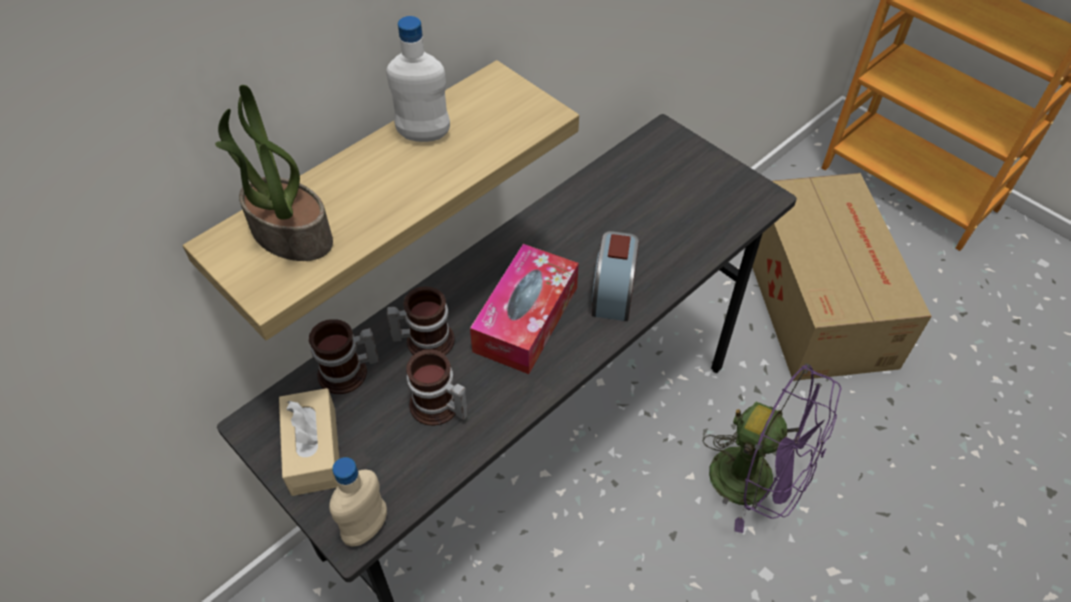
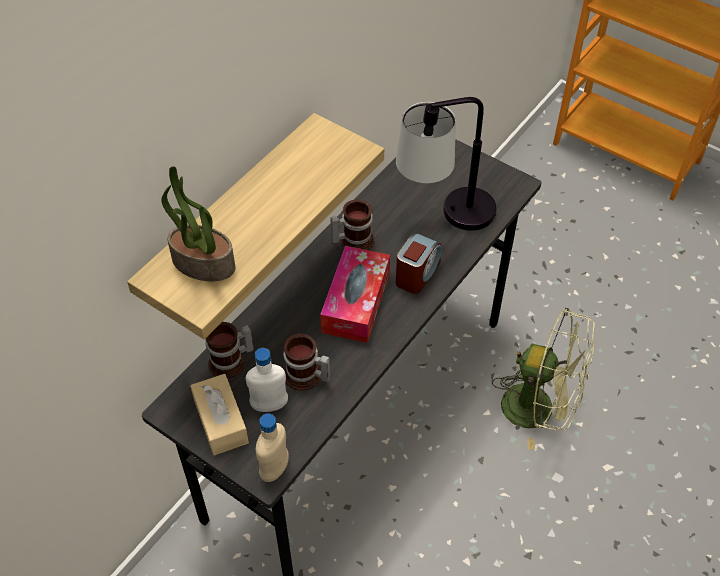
camera: 10 degrees left, 0 degrees up
white bottle [386,16,450,142] -> white bottle moved to [246,348,288,412]
mug [387,286,455,355] -> mug moved to [330,200,375,250]
alarm clock [592,231,639,321] -> alarm clock turned 150 degrees counterclockwise [396,233,442,294]
purple fan [703,363,842,533] -> green fan [492,308,595,450]
cardboard box [752,173,932,381] -> none
none -> table lamp [396,97,497,231]

